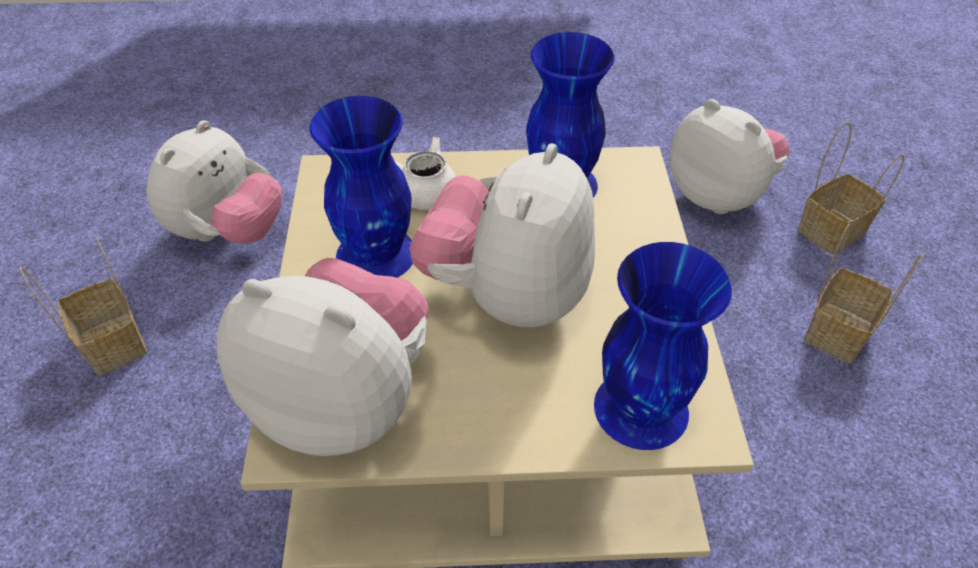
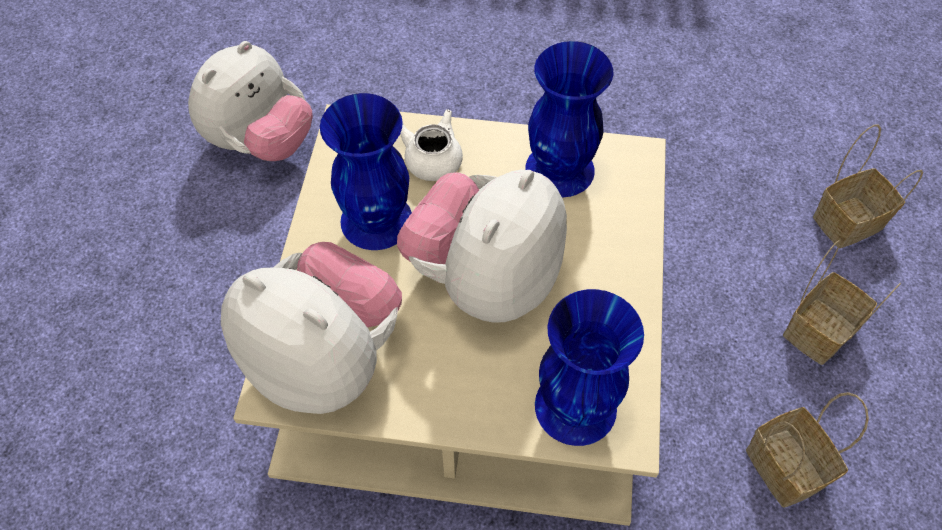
camera: 10 degrees right, 10 degrees up
basket [20,237,147,376] -> basket moved to [746,392,869,508]
plush toy [670,99,789,214] -> none

